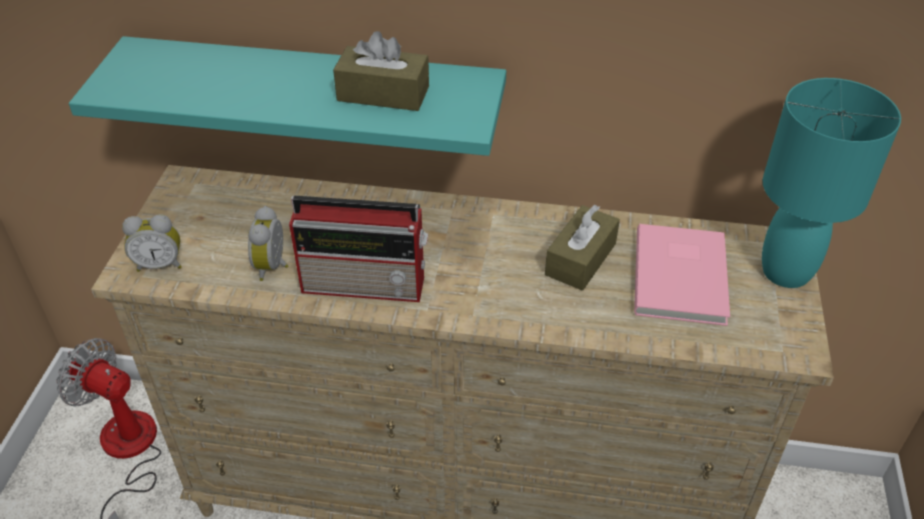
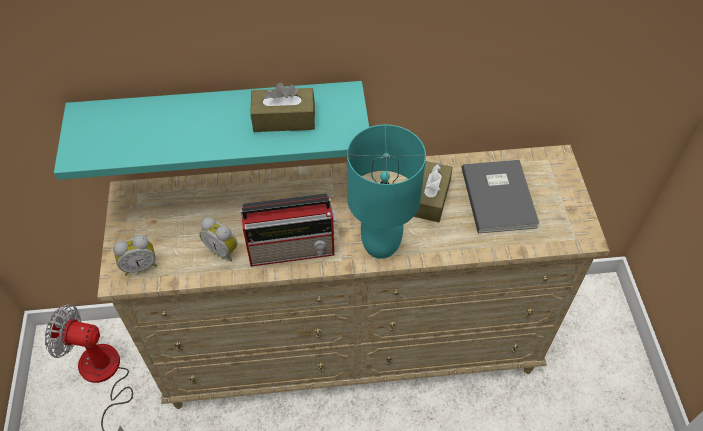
camera: 15 degrees left, 10 degrees up
alarm clock [248,206,288,281] -> alarm clock turned 45 degrees counterclockwise [200,217,237,261]
pink book [634,224,730,326] -> grey book [462,160,539,233]
turquoise table lamp [762,78,901,288] -> turquoise table lamp moved to [347,124,426,259]

